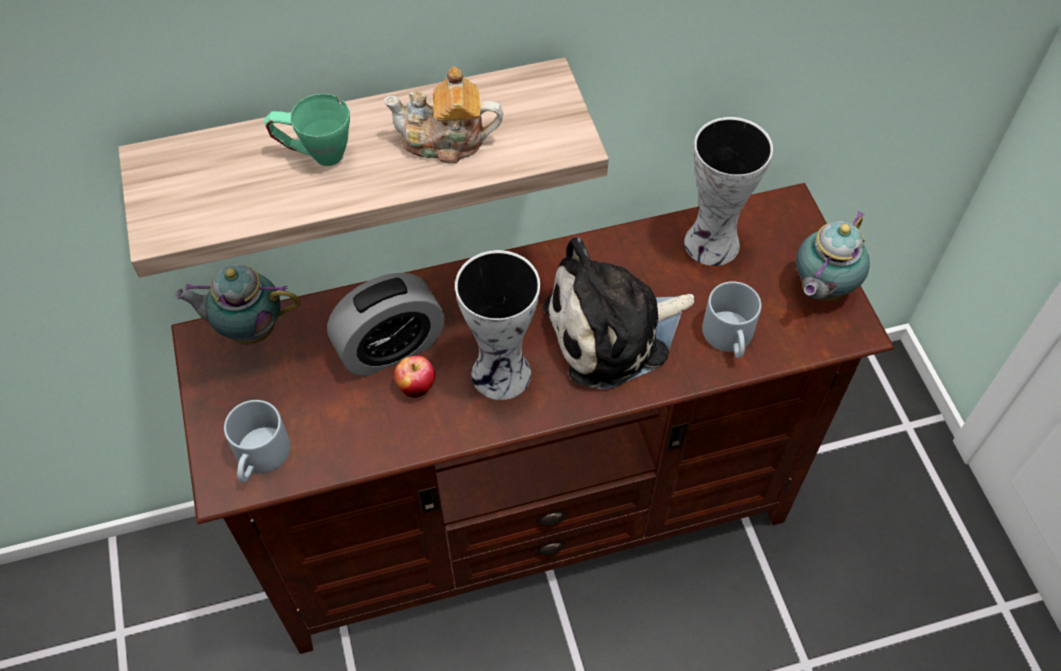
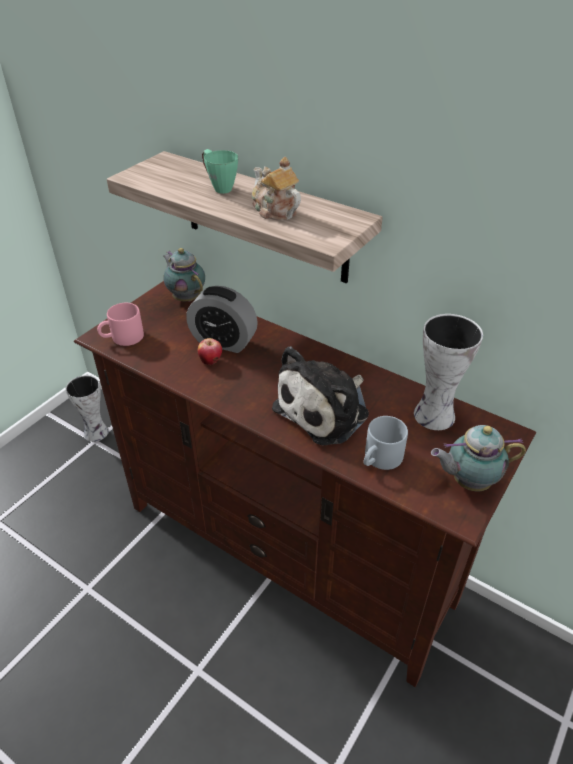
camera: 50 degrees right, 15 degrees down
grey mug [224,400,290,482] -> pink mug [97,303,144,346]
vase [455,250,540,400] -> vase moved to [66,375,109,442]
plush toy [543,237,694,390] -> plush toy turned 75 degrees counterclockwise [272,347,369,446]

